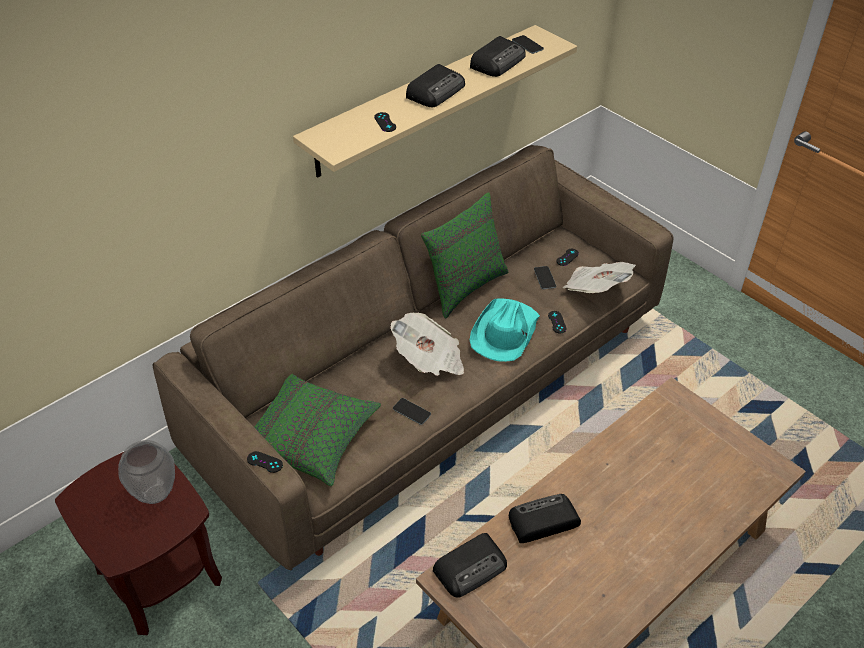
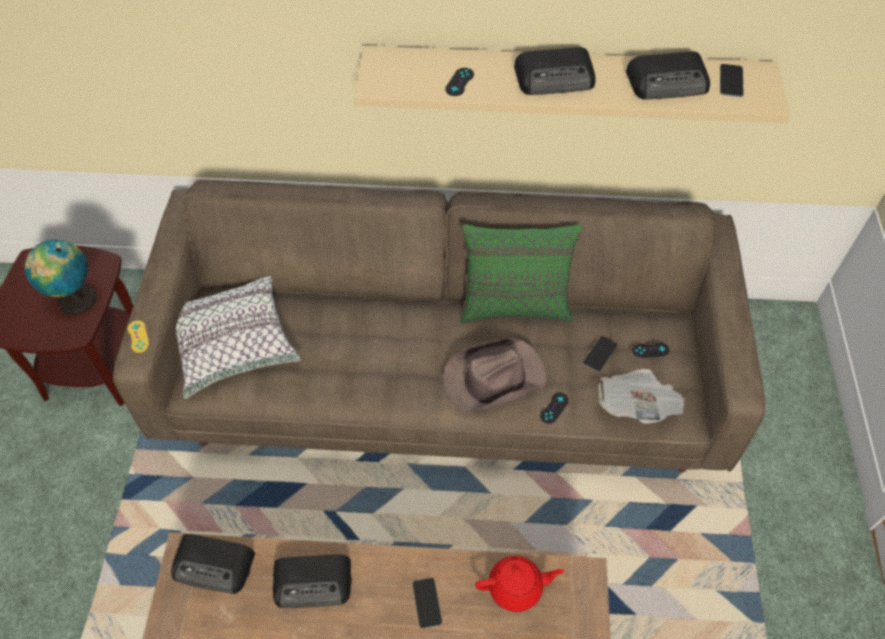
camera: 45 degrees right, 10 degrees up
vase [118,440,175,504] -> globe [25,240,97,315]
black game controller [247,451,283,473] -> yellow game controller [127,320,149,353]
green pillow [254,374,381,486] -> white pillow [176,277,301,398]
newspaper [391,313,464,376] -> none
phone [393,398,431,425] -> phone moved to [413,578,442,629]
turquoise hat [470,299,540,362] -> brown hat [443,338,547,413]
radio [509,494,581,543] -> radio turned 150 degrees clockwise [273,554,352,608]
none -> red teapot [475,556,565,612]

